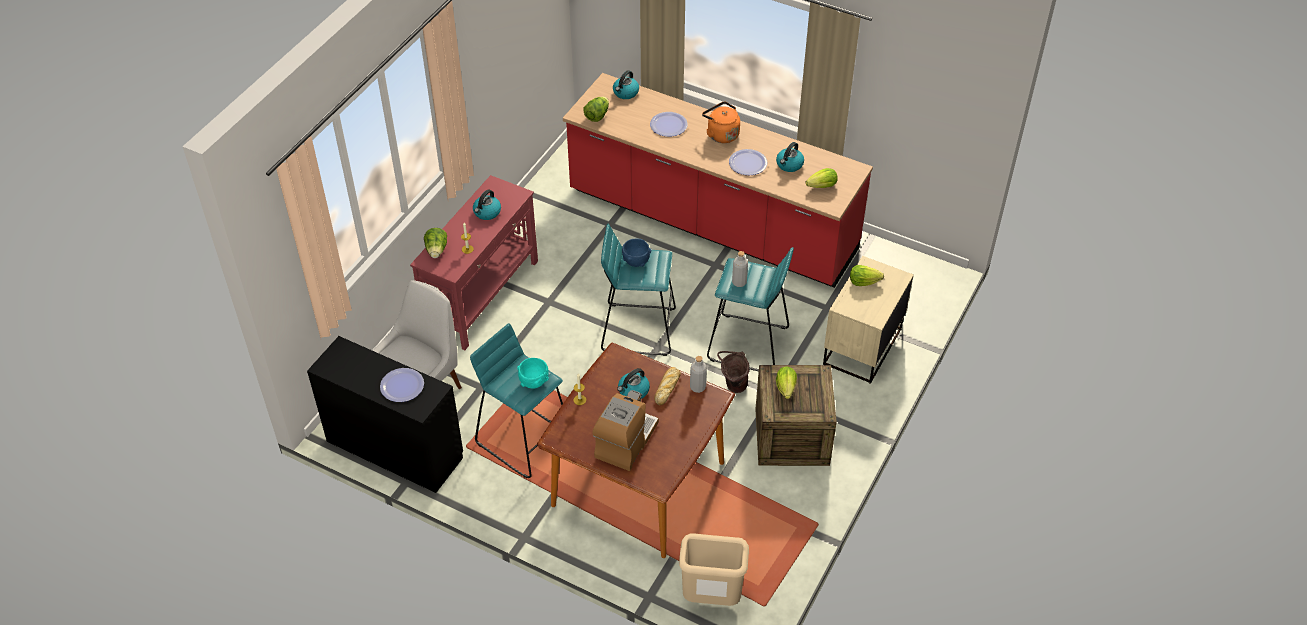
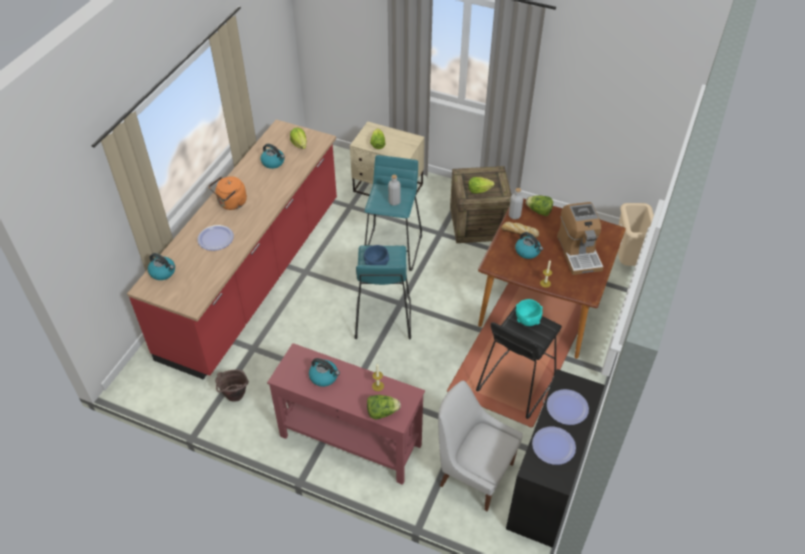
camera: 95 degrees left, 0 degrees up
turquoise stool [470,323,563,478] -> black stool [476,306,562,419]
lettuce [583,96,609,122] -> lettuce moved to [526,195,553,216]
coffee machine [592,390,659,471] -> coffee machine turned 120 degrees counterclockwise [557,202,604,275]
brown bucket [717,351,749,393] -> brown bucket moved to [215,370,249,402]
plate [729,149,767,175] -> plate moved to [532,427,576,465]

